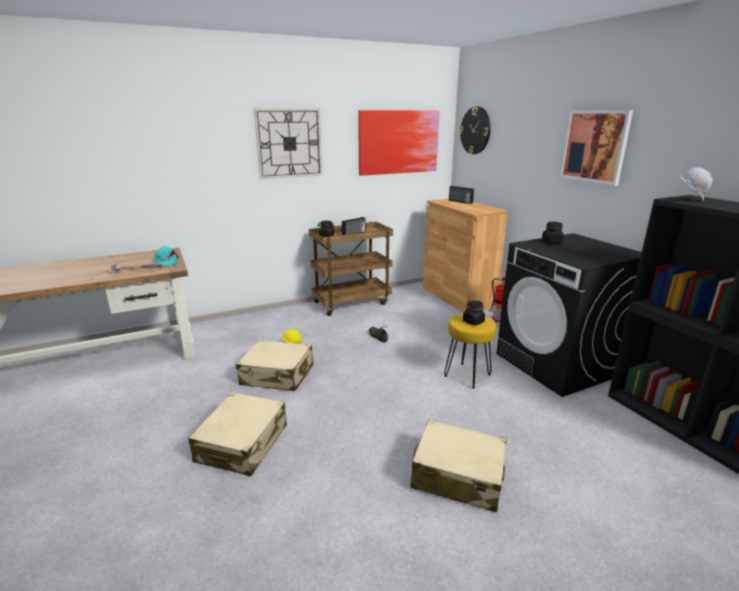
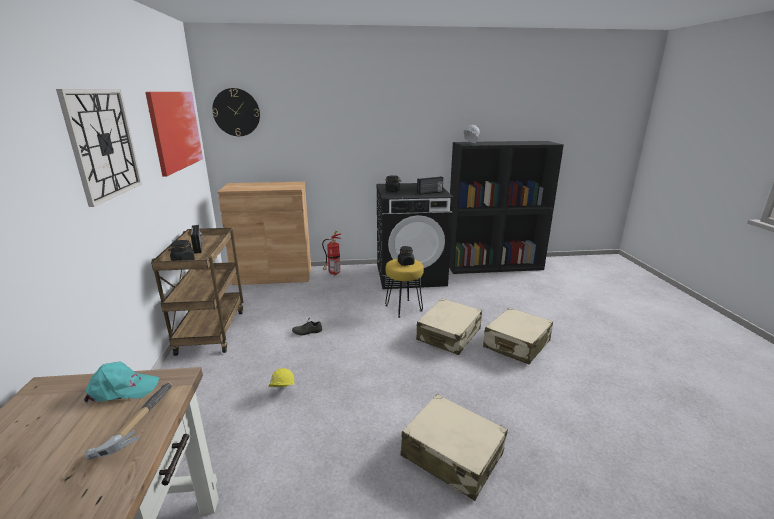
camera: 70 degrees left, 0 degrees up
beige suitcase [236,340,313,391] -> beige suitcase moved to [416,298,482,355]
radio [449,186,474,204] -> radio moved to [417,176,443,195]
picture [560,110,633,186] -> none

